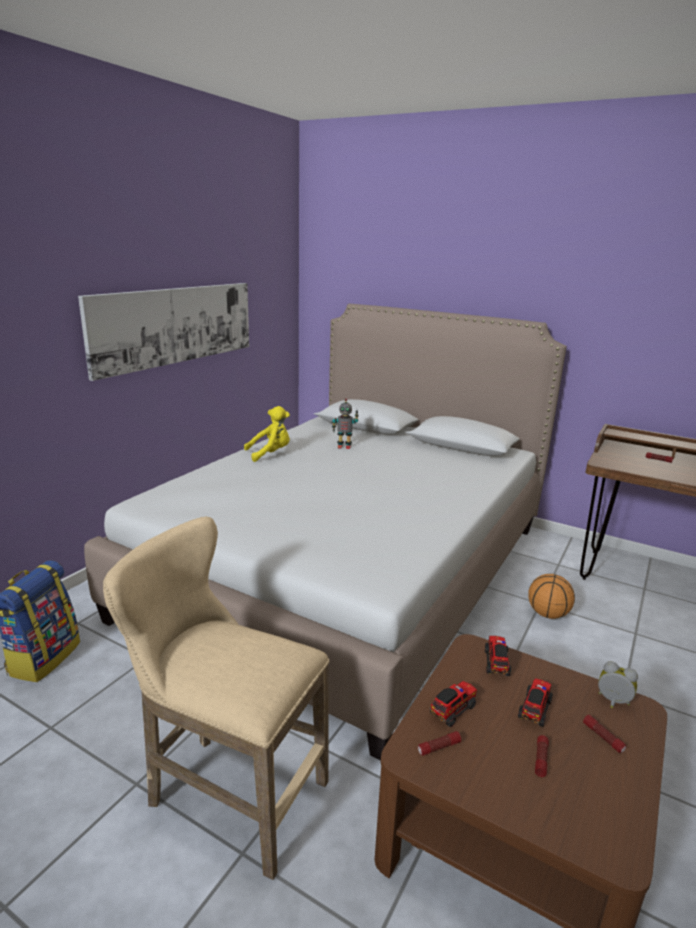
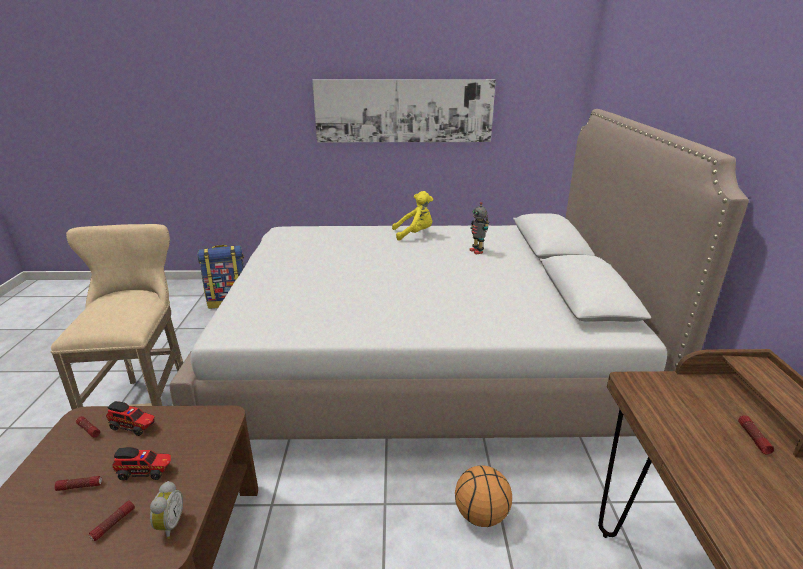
camera: 60 degrees right, 5 degrees up
yellow plush toy [244,406,290,462] -> yellow plush toy turned 45 degrees counterclockwise [392,191,433,241]
toy truck [485,636,511,676] -> none

